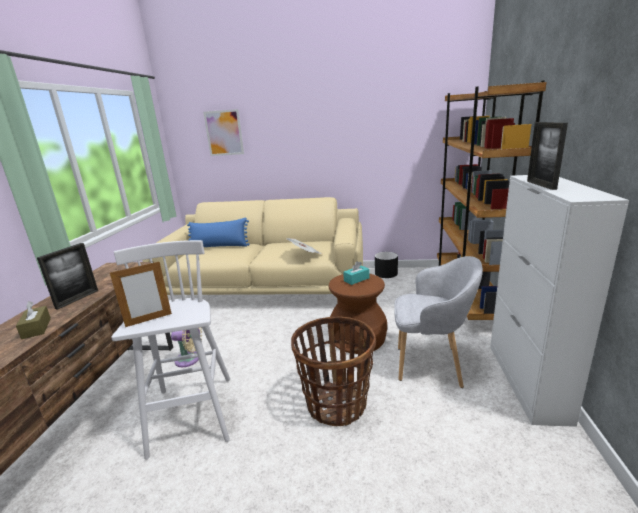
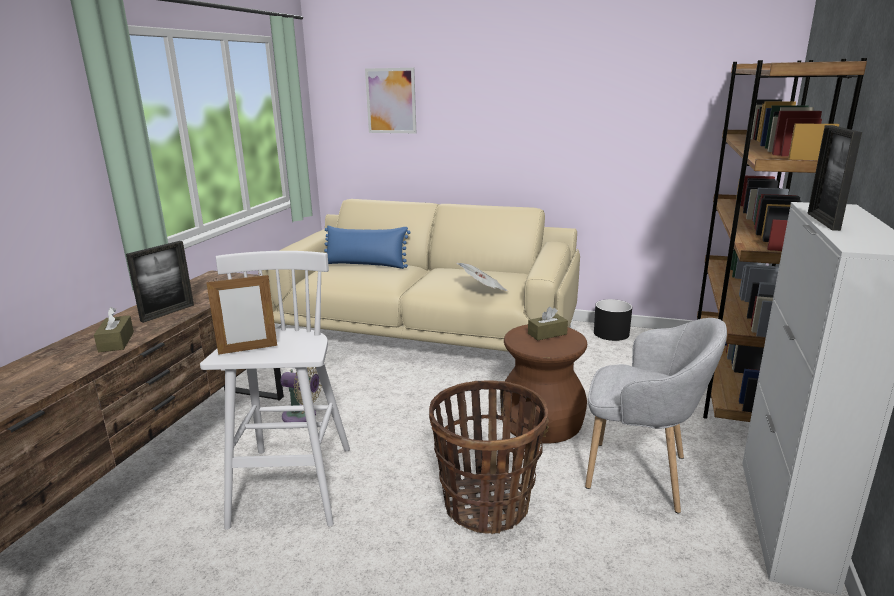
camera: 10 degrees right, 0 degrees up
turquoise tissue box [343,261,370,285] -> brown tissue box [528,307,568,341]

